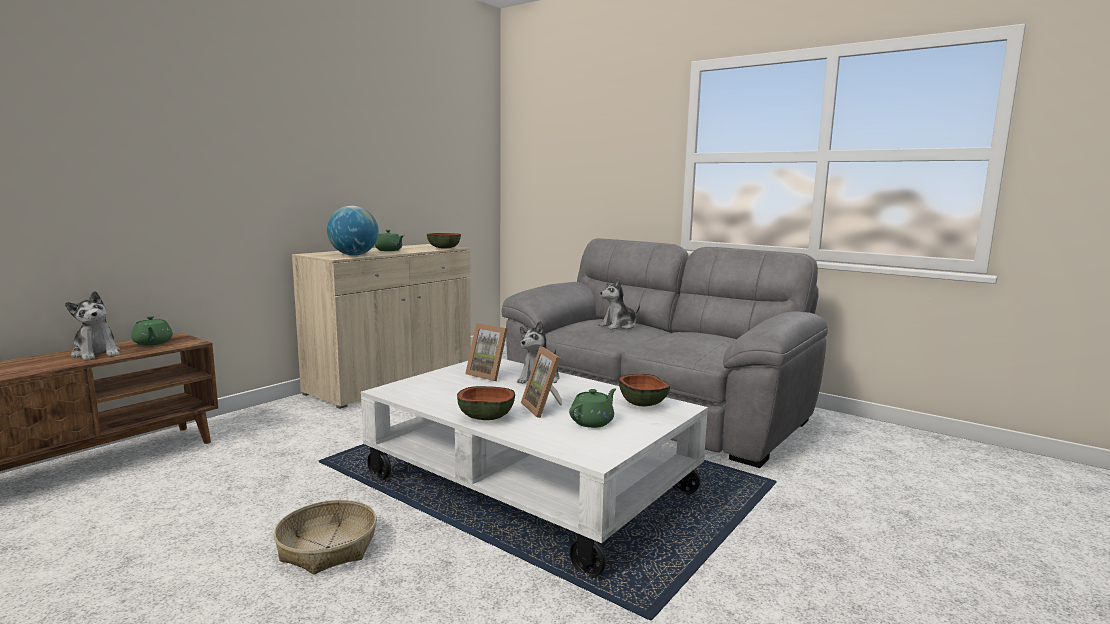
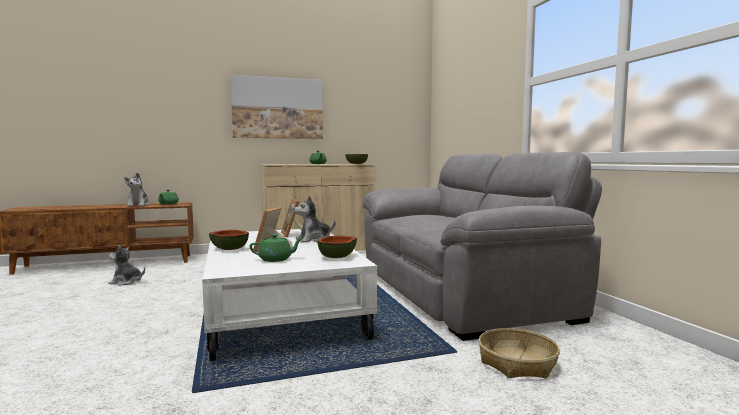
camera: 35 degrees right, 5 degrees down
basket [273,500,377,574] -> basket moved to [479,328,560,378]
globe [327,206,379,256] -> none
plush toy [599,278,640,330] -> plush toy moved to [108,245,145,286]
none -> picture [231,75,323,139]

